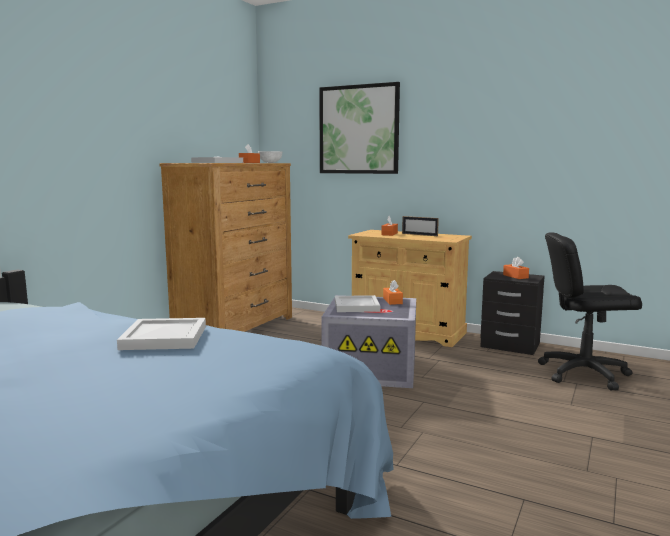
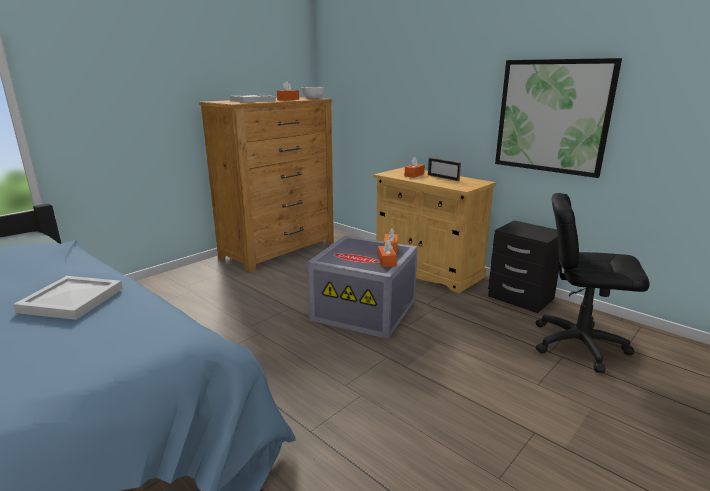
camera: 15 degrees right, 10 degrees up
picture [319,82,400,174] -> picture moved to [495,58,622,178]
white tray [335,295,380,312] -> none
orange tissue box [503,257,529,279] -> orange tissue box moved to [378,240,397,267]

